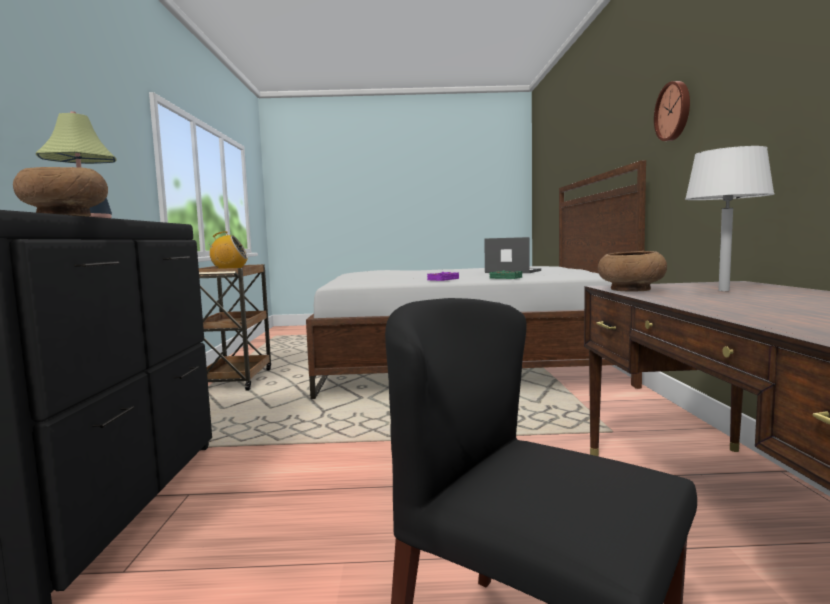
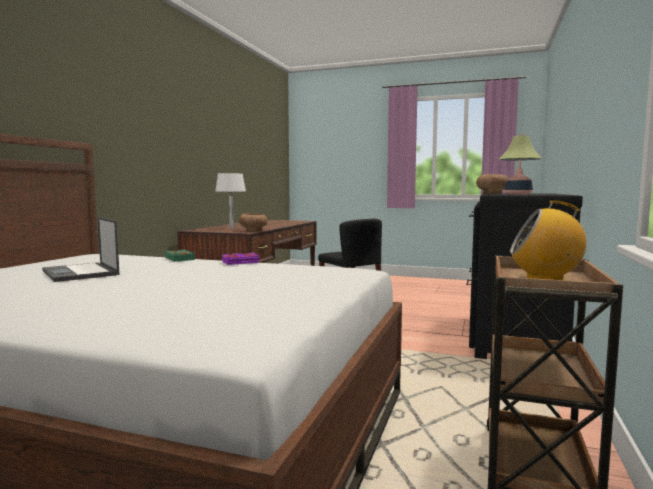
camera: 160 degrees left, 0 degrees up
wall clock [654,81,690,141] -> none

